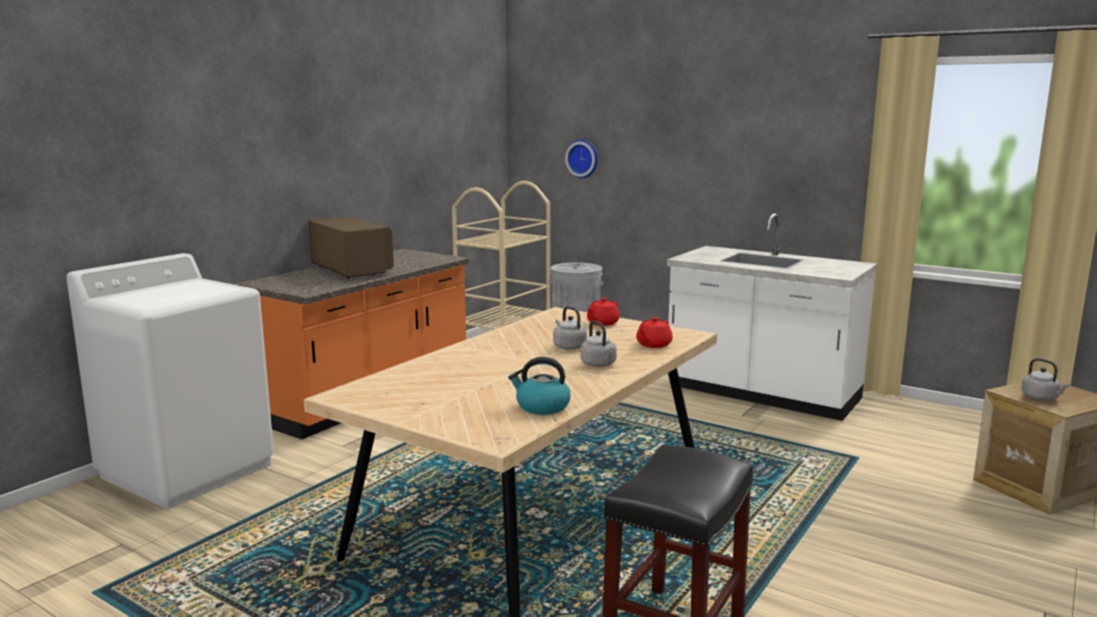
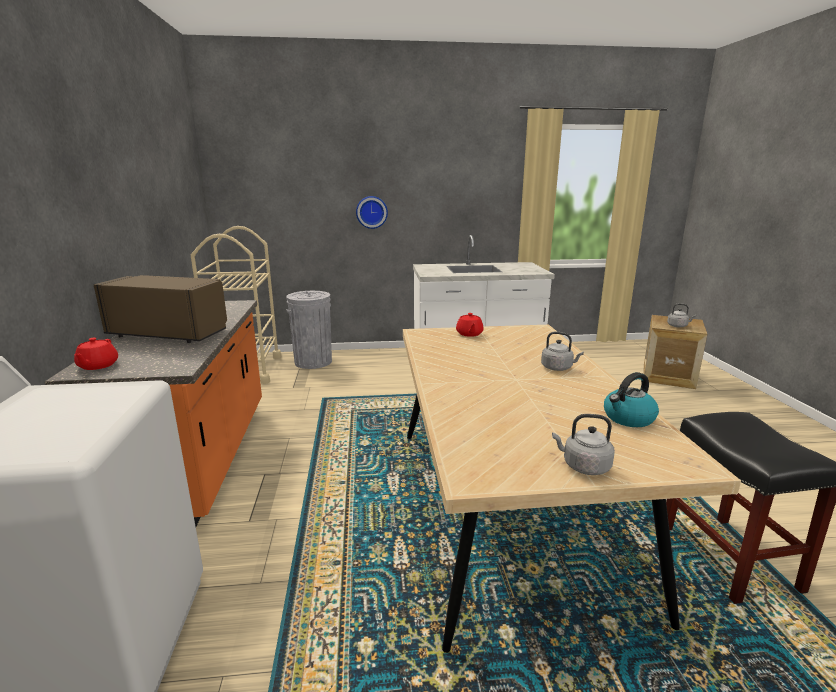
camera: 40 degrees left, 5 degrees up
grey kettle [553,306,587,350] -> grey kettle moved to [552,414,615,475]
wall clock [565,140,598,178] -> wall clock moved to [356,196,388,229]
red teapot [636,317,673,348] -> red teapot moved to [74,337,118,370]

